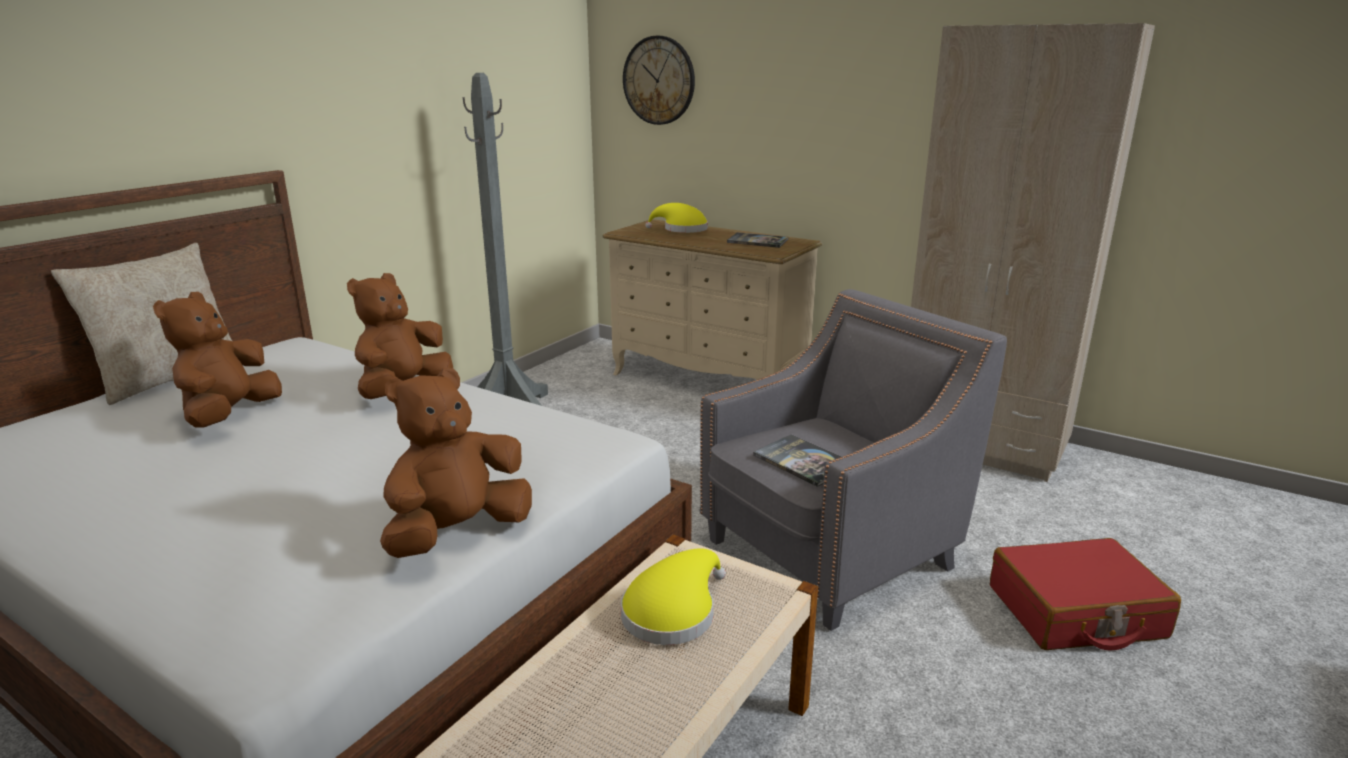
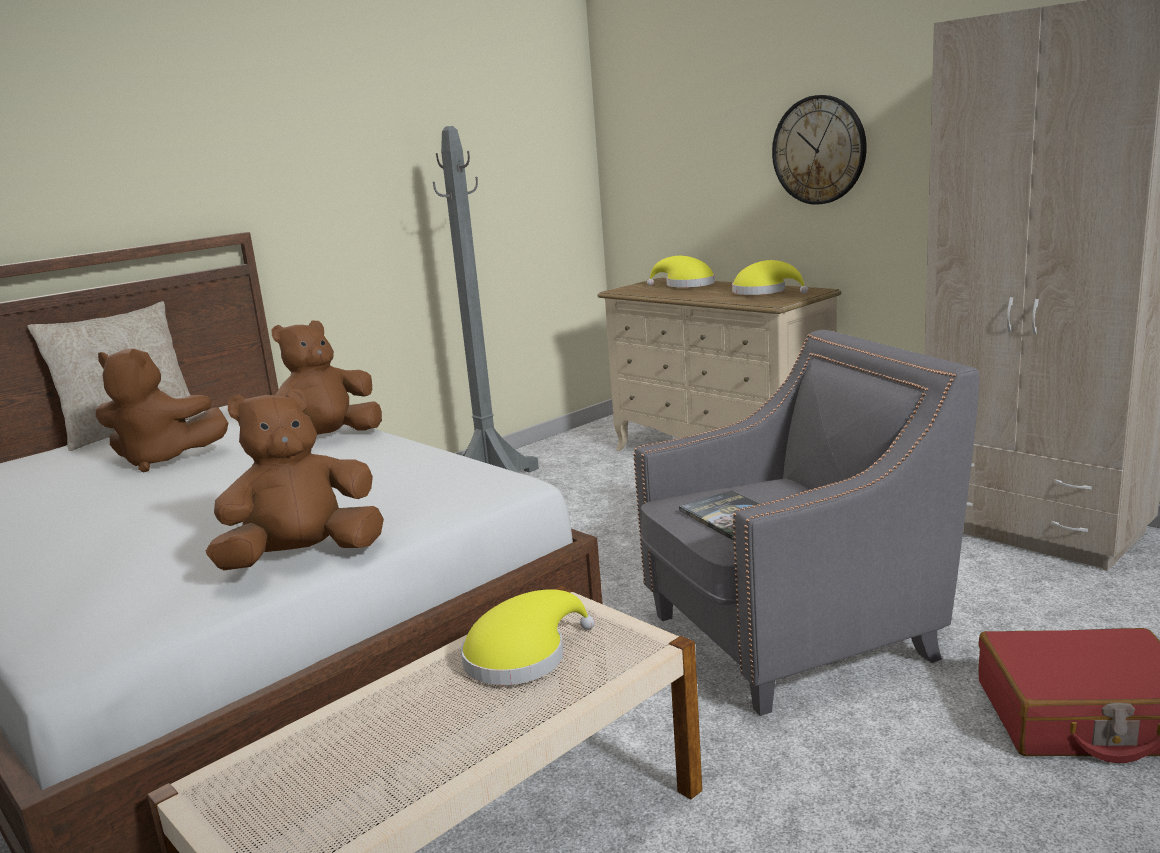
camera: 15 degrees right, 5 degrees down
brown plush toy [153,292,282,428] -> brown plush toy turned 105 degrees counterclockwise [96,348,228,473]
wall clock [623,36,695,125] -> wall clock moved to [772,95,867,205]
book [727,232,788,248] -> yellow hat [732,260,808,295]

